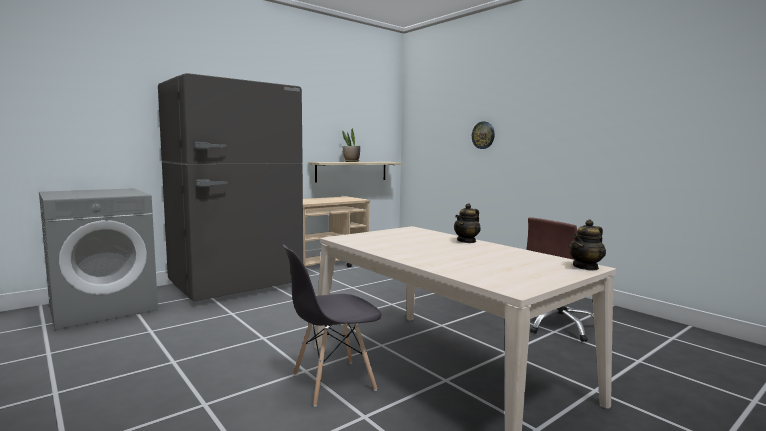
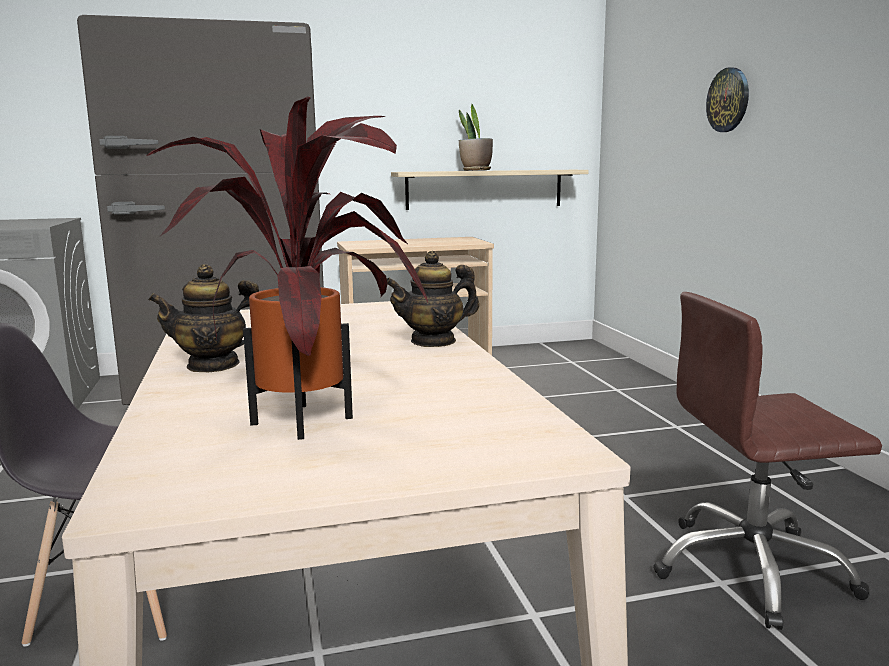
camera: 25 degrees right, 5 degrees up
teapot [569,219,606,271] -> teapot moved to [148,264,259,372]
none -> potted plant [147,96,428,440]

